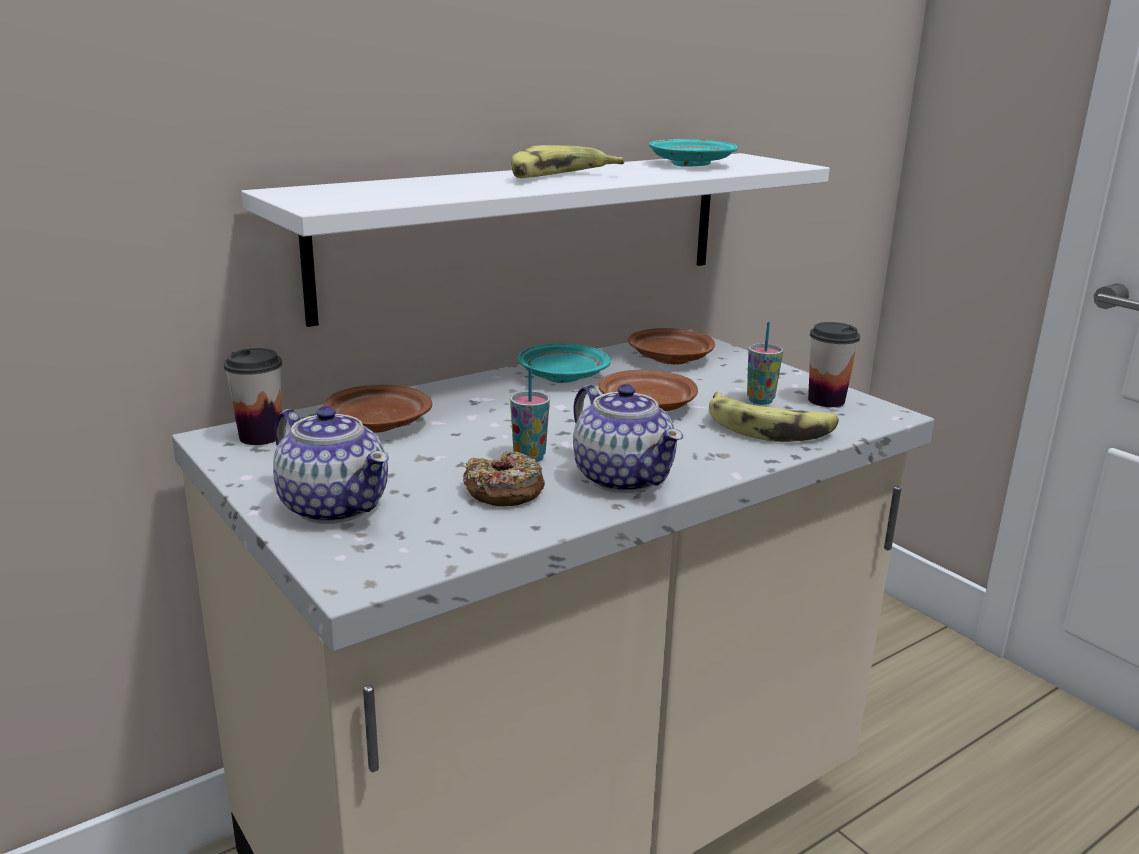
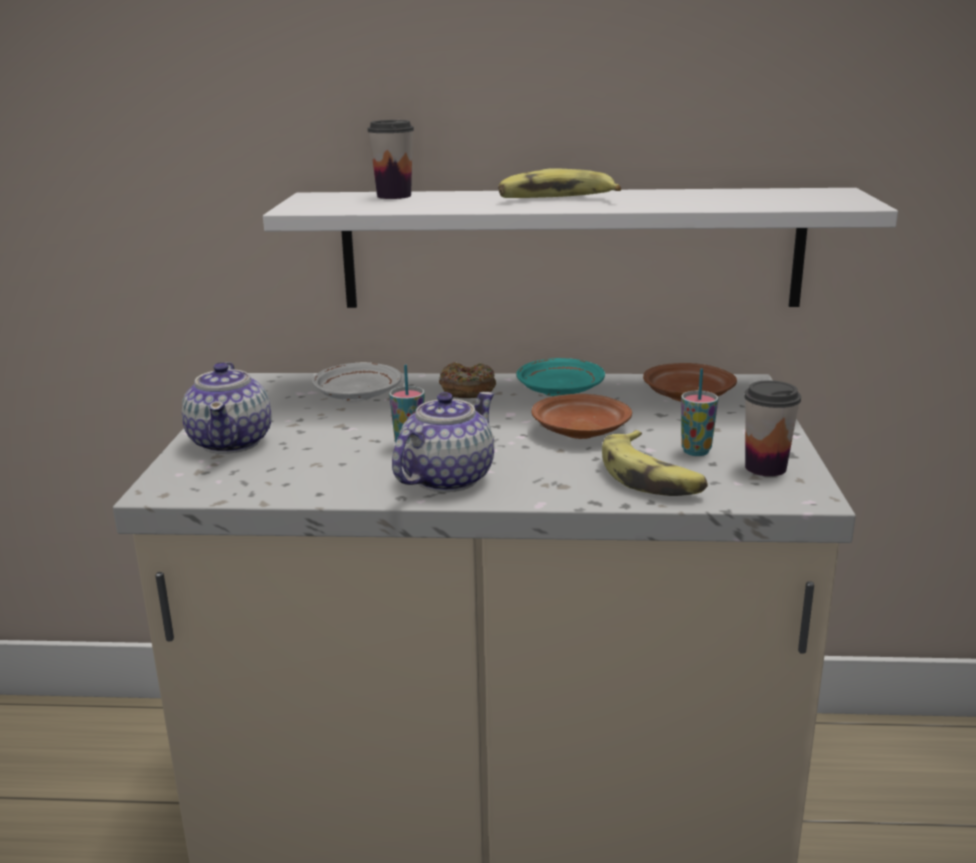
camera: 40 degrees right, 0 degrees up
cup [224,348,282,445] -> cup moved to [368,120,414,199]
brown plate [323,385,432,433] -> white plate [312,363,402,401]
donut [463,451,545,506] -> donut moved to [439,362,496,398]
teapot [573,384,683,493] -> teapot turned 150 degrees counterclockwise [392,392,494,492]
turquoise plate [649,139,738,167] -> none

